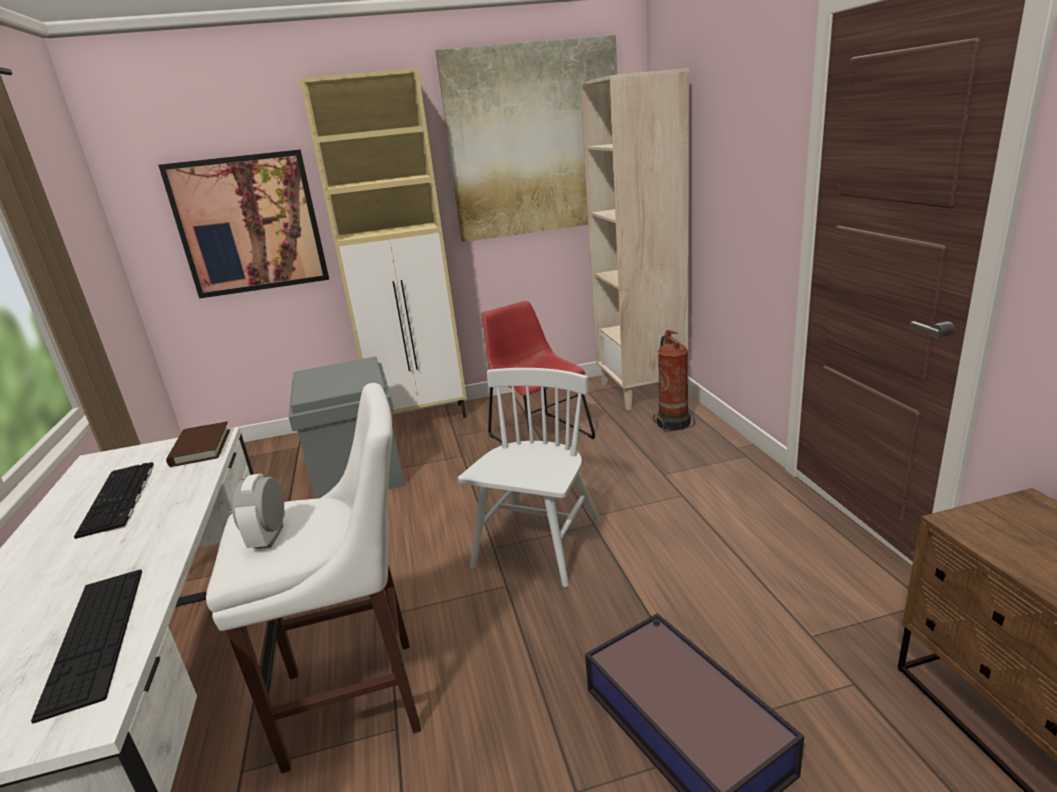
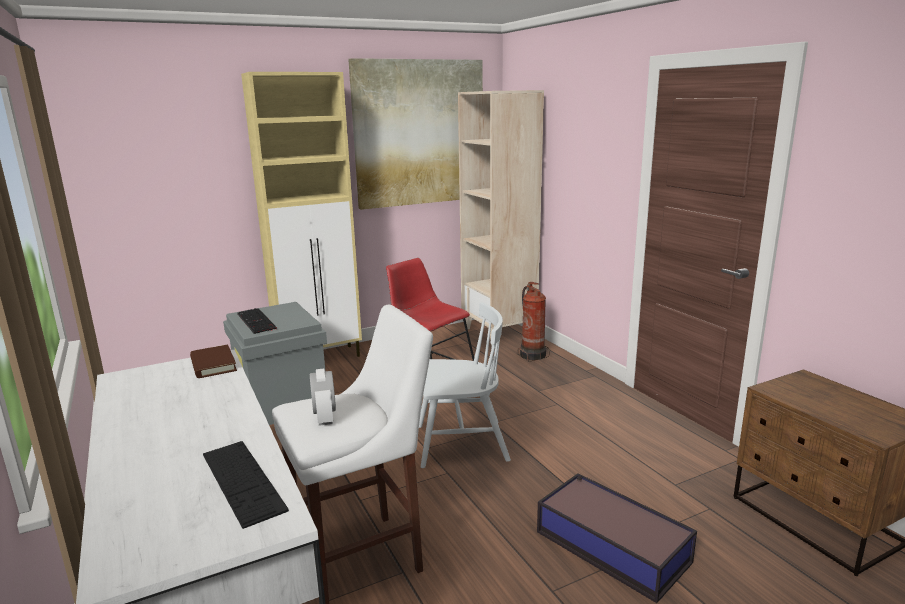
camera: 15 degrees left, 5 degrees down
keyboard [74,462,154,539] -> keyboard moved to [237,308,277,334]
picture [158,149,329,299] -> none
white chair [458,368,600,587] -> white chair turned 75 degrees clockwise [419,302,511,468]

